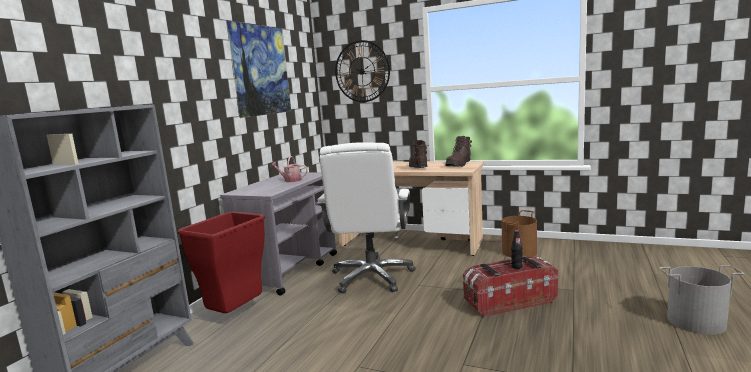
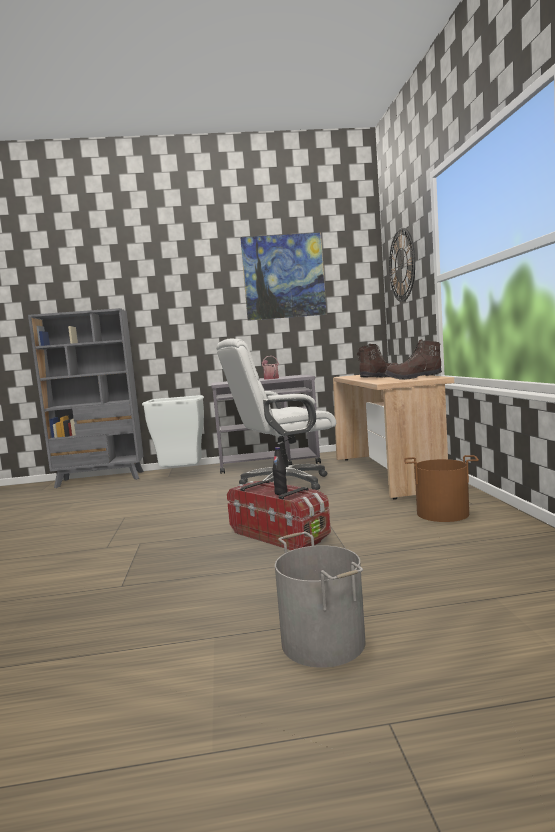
camera: 60 degrees right, 5 degrees down
red trash can [177,212,265,313] -> white trash can [142,395,204,467]

